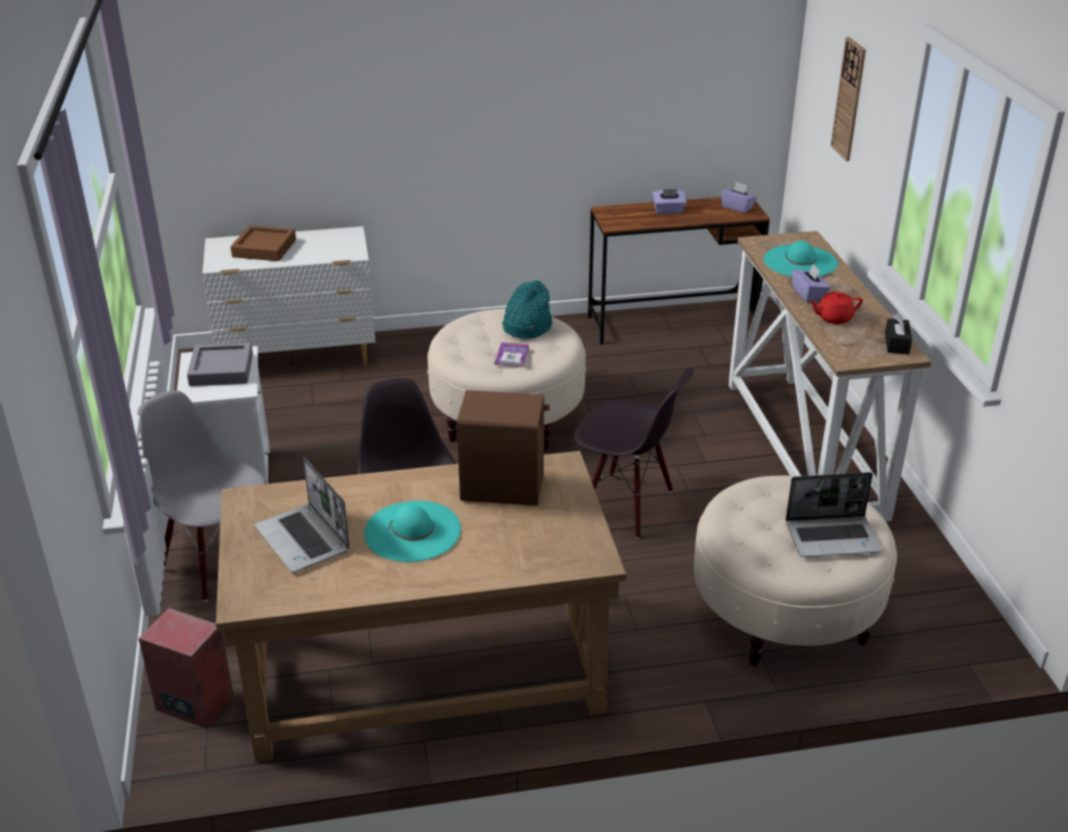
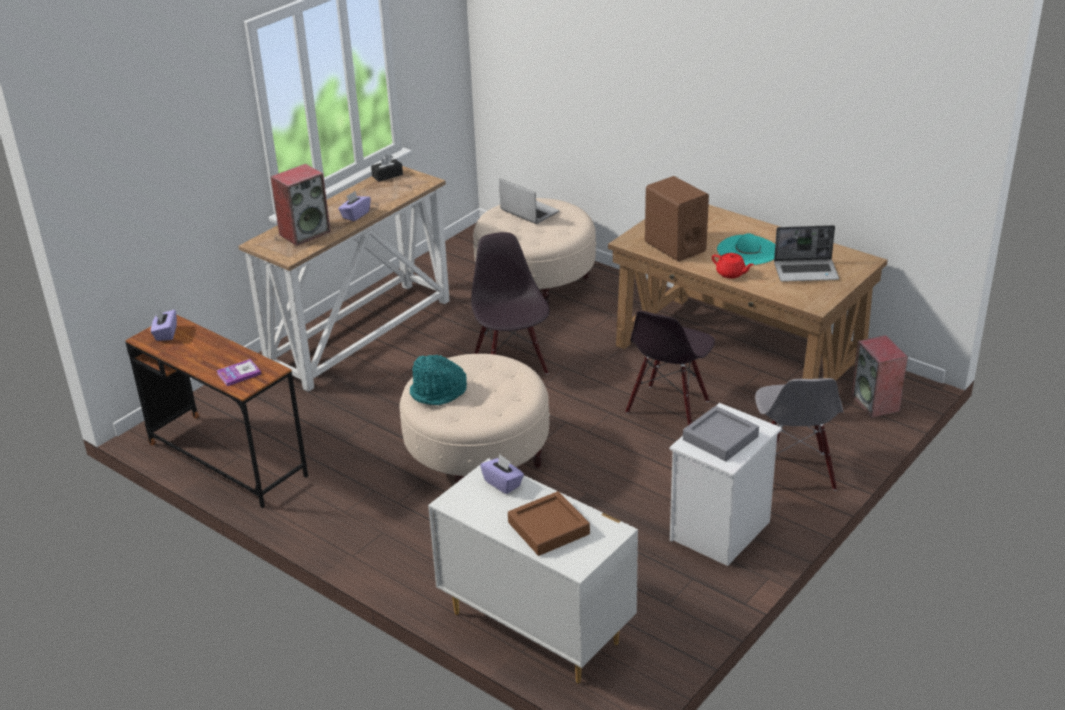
camera: 130 degrees left, 0 degrees up
laptop [254,457,350,573] -> laptop turned 75 degrees clockwise [774,225,839,282]
book [495,342,529,367] -> book moved to [217,359,261,386]
purple tissue box [652,189,687,214] -> purple tissue box moved to [480,454,524,494]
turquoise hat [764,241,838,276] -> speaker [270,164,331,246]
red teapot [809,292,863,324] -> red teapot moved to [712,253,754,279]
wall clock [831,37,866,161] -> none

